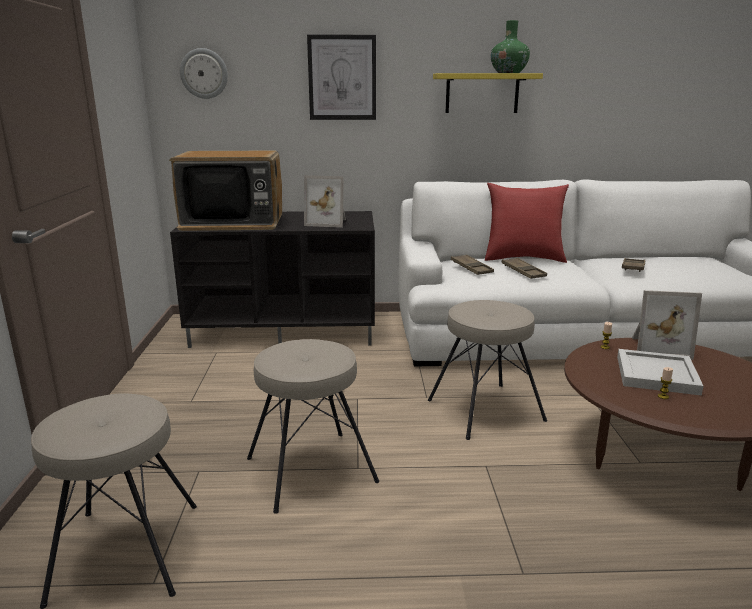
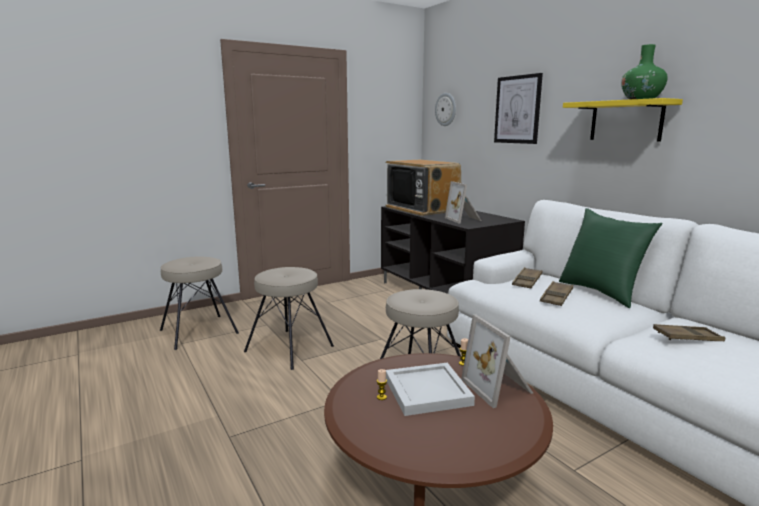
camera: 60 degrees right, 5 degrees down
red pillow [485,183,569,263] -> green pillow [559,208,662,308]

